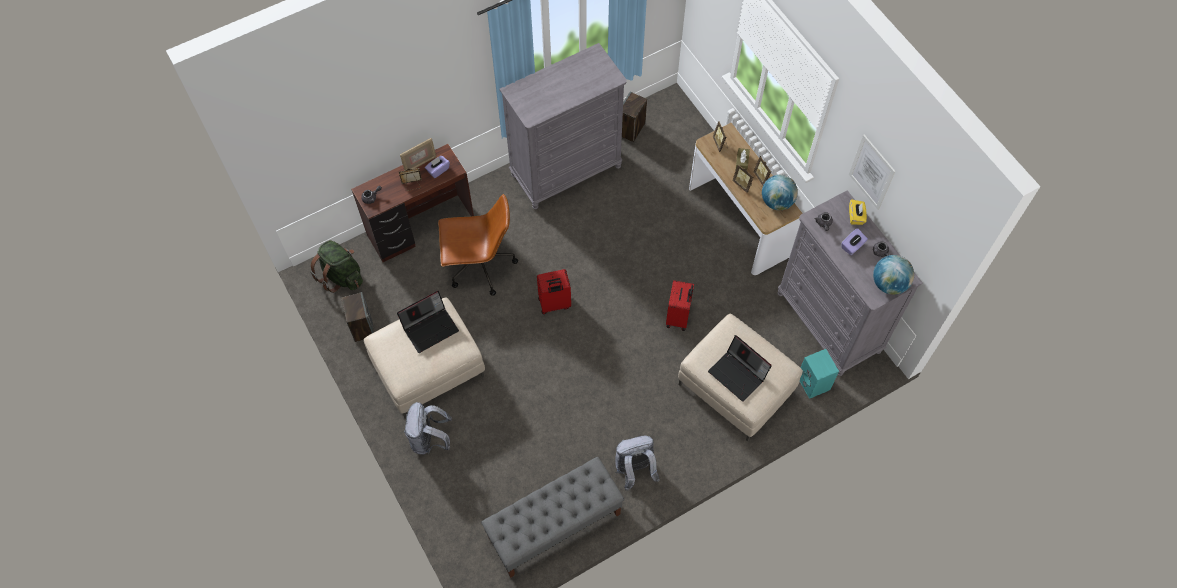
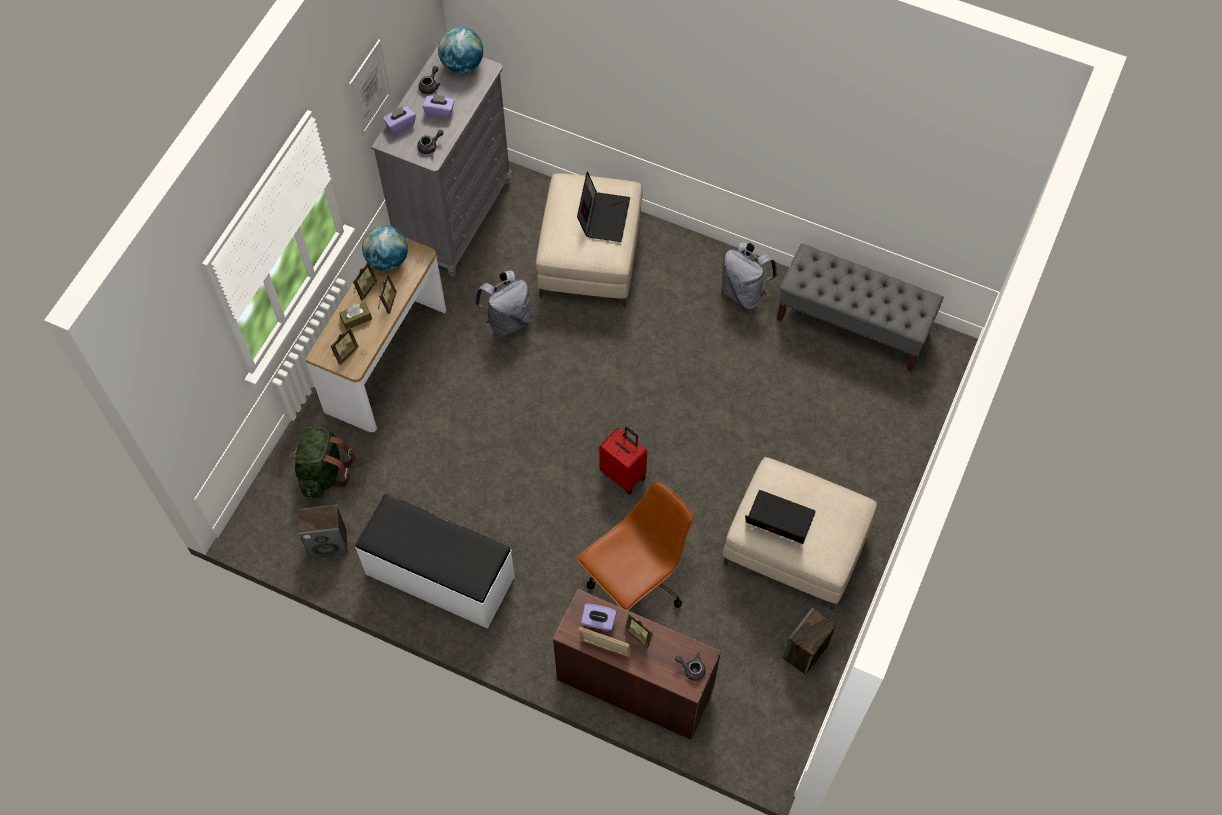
camera: 125 degrees left, 0 degrees up
green backpack [310,240,363,293] -> green backpack moved to [289,427,355,498]
grey backpack [404,402,452,455] -> grey backpack moved to [475,270,531,338]
brown office chair [438,194,518,296] -> brown office chair turned 90 degrees clockwise [577,481,693,612]
grey dresser [499,43,627,210] -> white bench [355,494,515,629]
red suitcase [666,280,694,331] -> none
turquoise speaker [800,349,839,399] -> none
yellow tissue box [849,200,867,225] -> purple tissue box [383,106,416,134]

